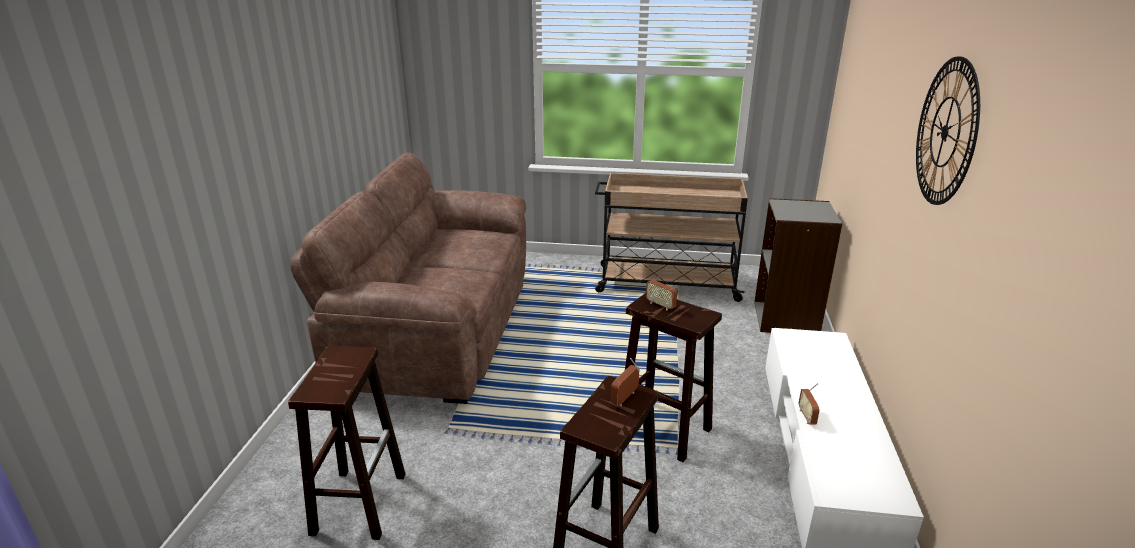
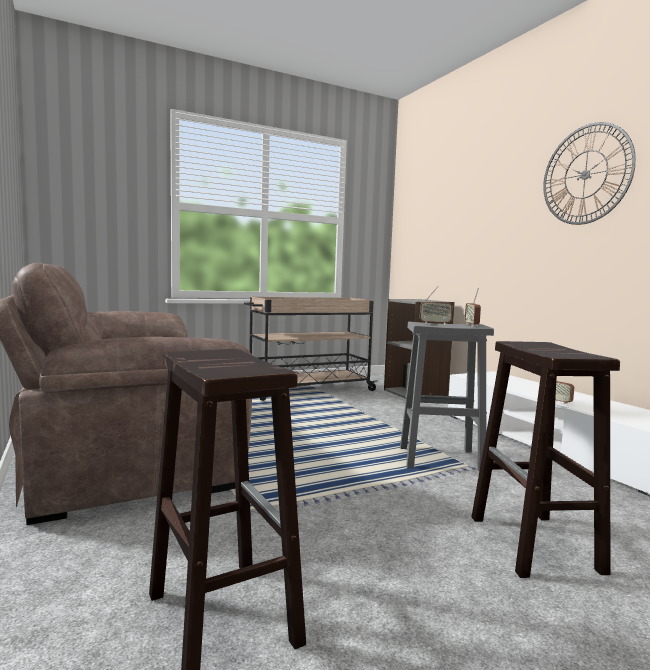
camera: 35 degrees left, 20 degrees down
radio [611,358,640,406] -> radio moved to [465,288,481,327]
brown stool [625,293,722,462] -> grey stool [400,322,494,471]

